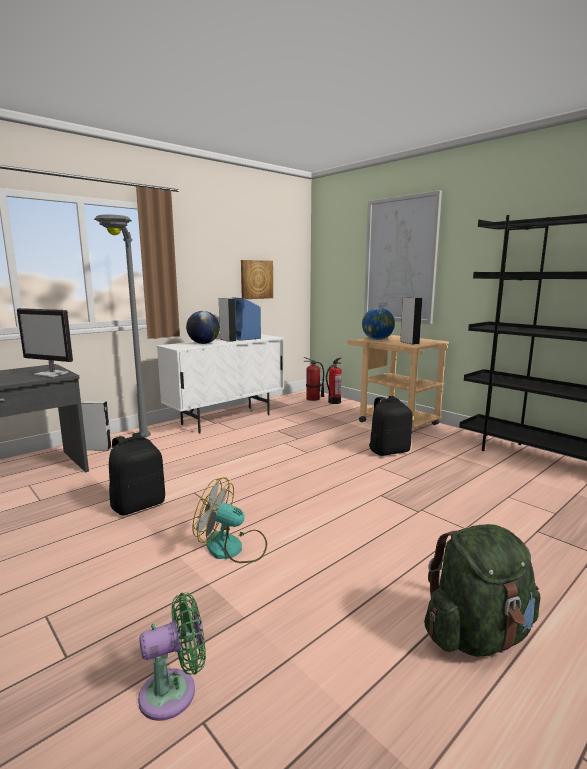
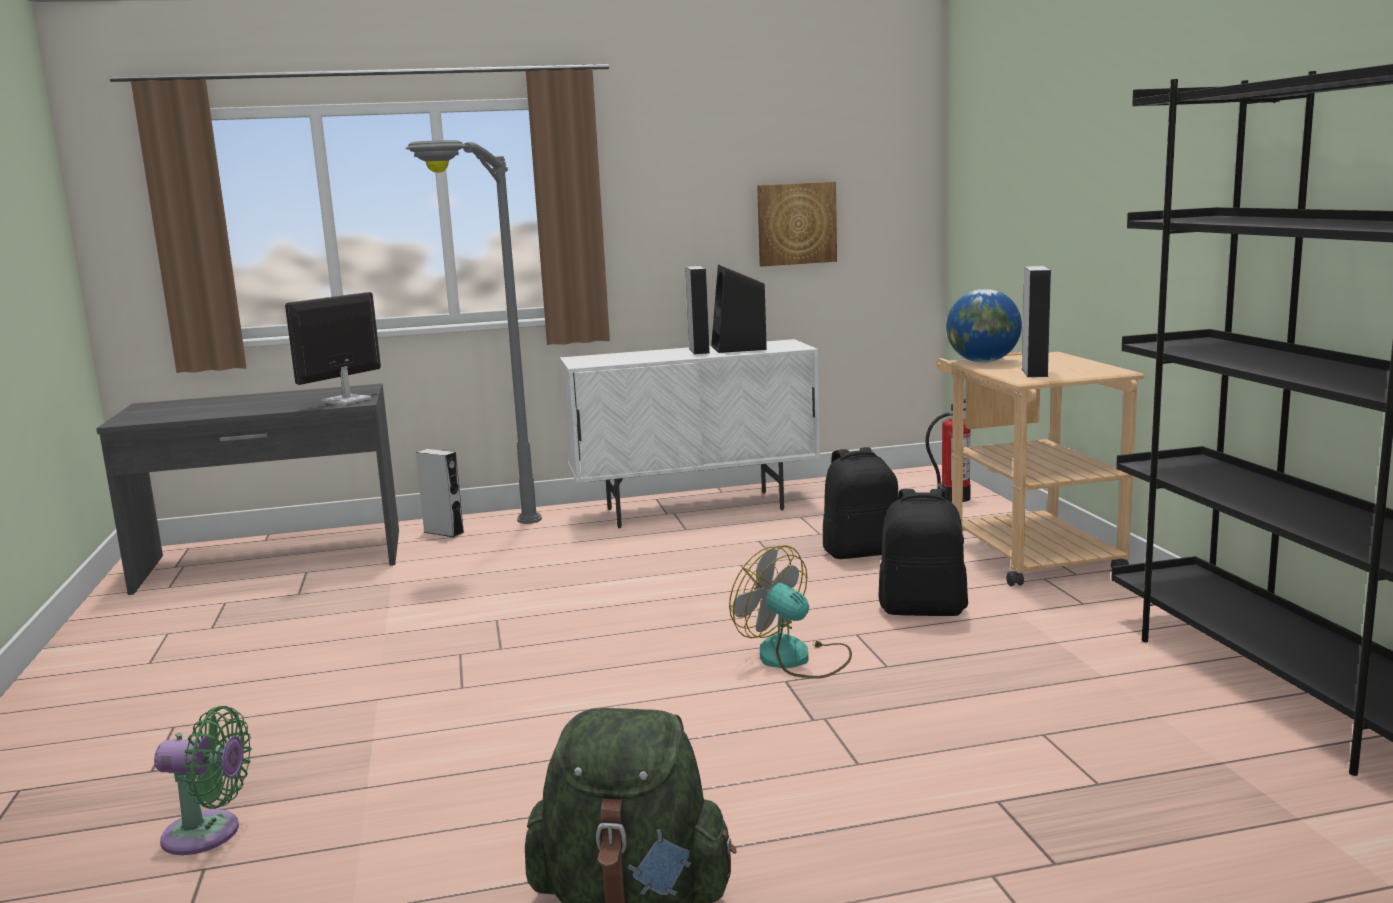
camera: 30 degrees right, 0 degrees up
monitor [17,308,73,377] -> monitor turned 75 degrees clockwise [285,292,381,405]
black backpack [109,432,165,515] -> black backpack moved to [823,447,898,559]
globe [186,311,220,344] -> none
fan [192,477,267,563] -> fan moved to [729,545,852,679]
blue speaker [232,297,261,341] -> black speaker [711,265,767,353]
fire extinguisher [303,357,324,401] -> none
picture [364,190,442,324] -> none

